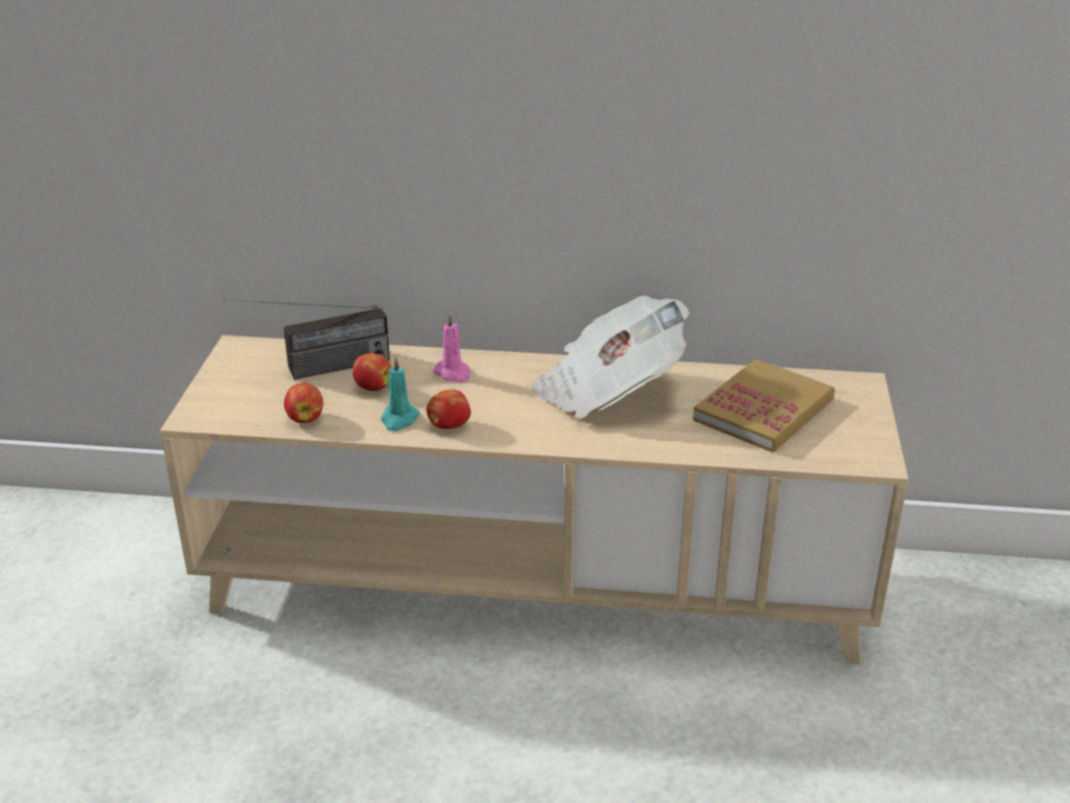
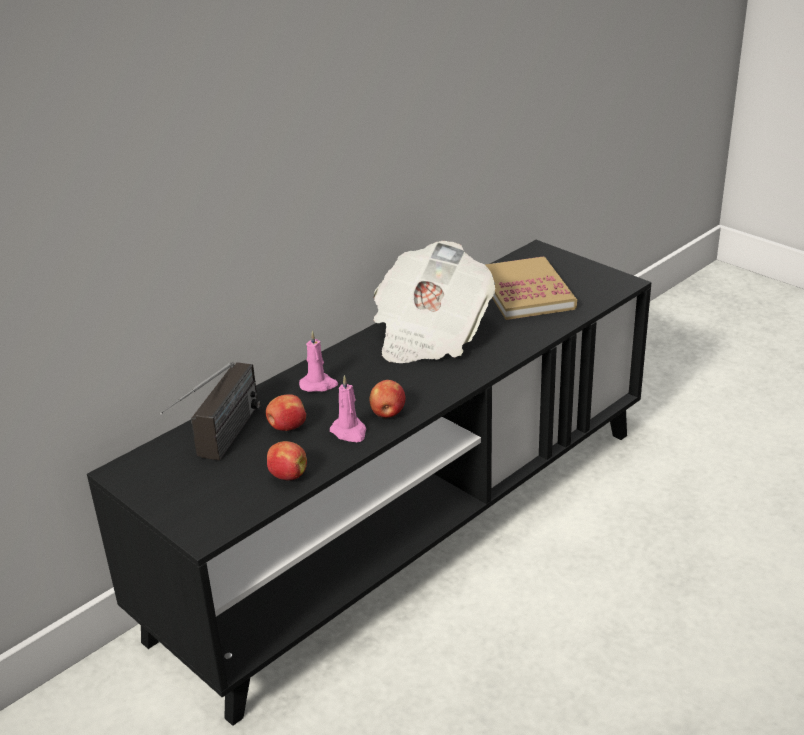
camera: 50 degrees left, 0 degrees up
beige tv stand [160,335,909,664] -> black tv stand [87,240,652,726]
turquoise candle [381,357,420,431] -> pink candle [330,375,366,442]

